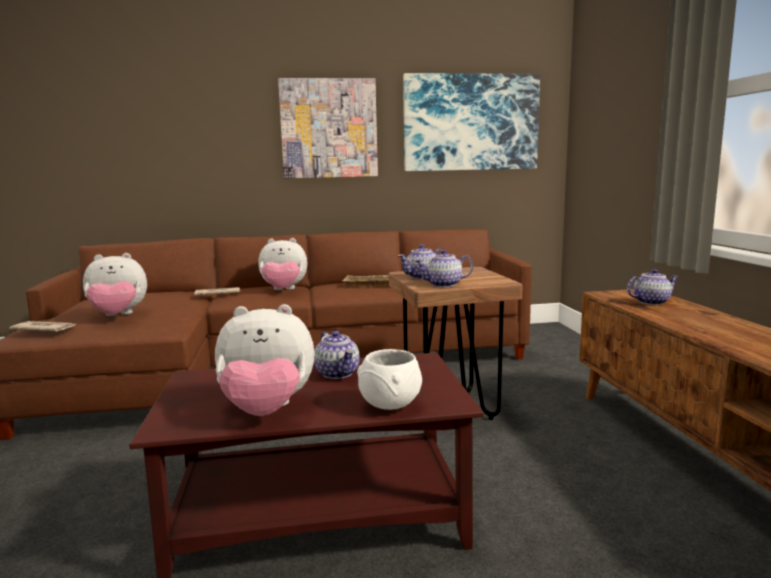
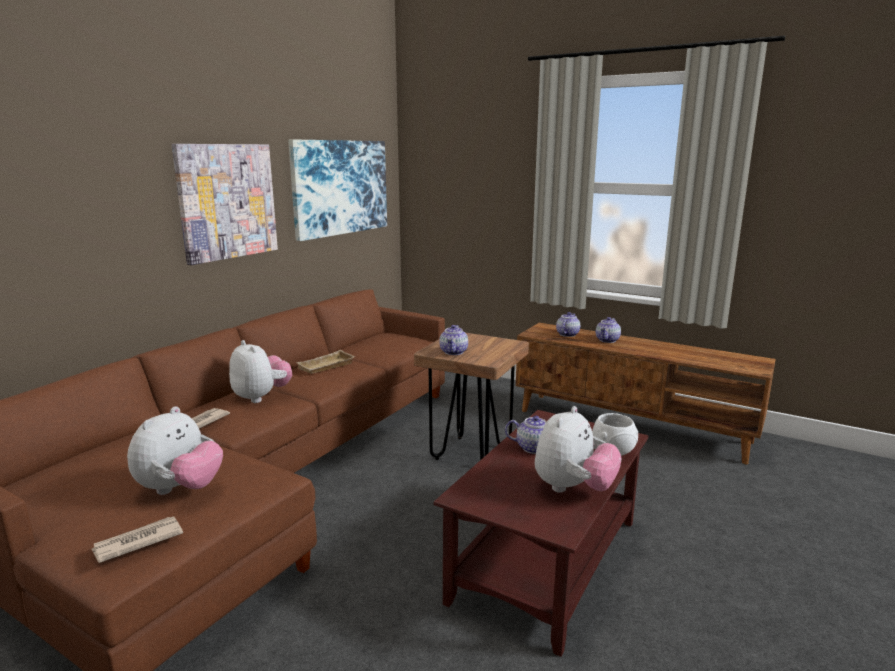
camera: 50 degrees left, 5 degrees up
plush toy [258,238,308,290] -> plush toy turned 75 degrees counterclockwise [229,340,292,403]
teapot [414,250,473,287] -> teapot moved to [596,317,621,343]

